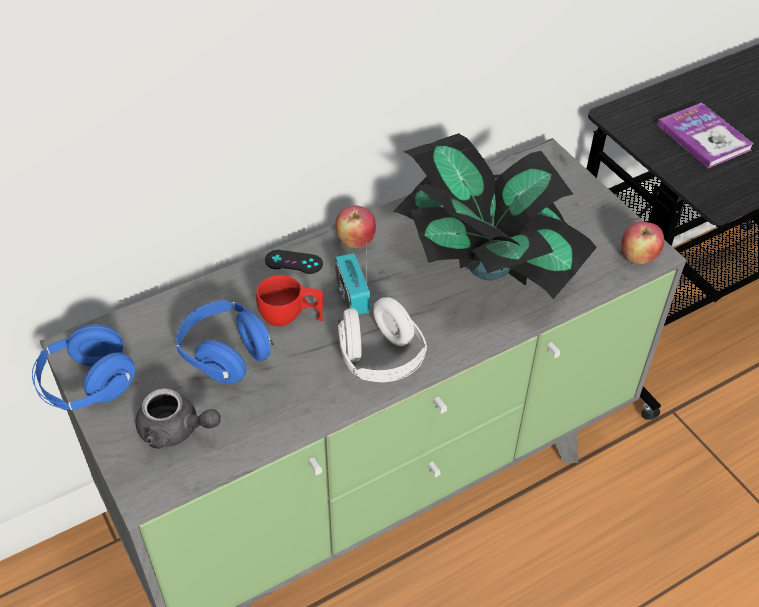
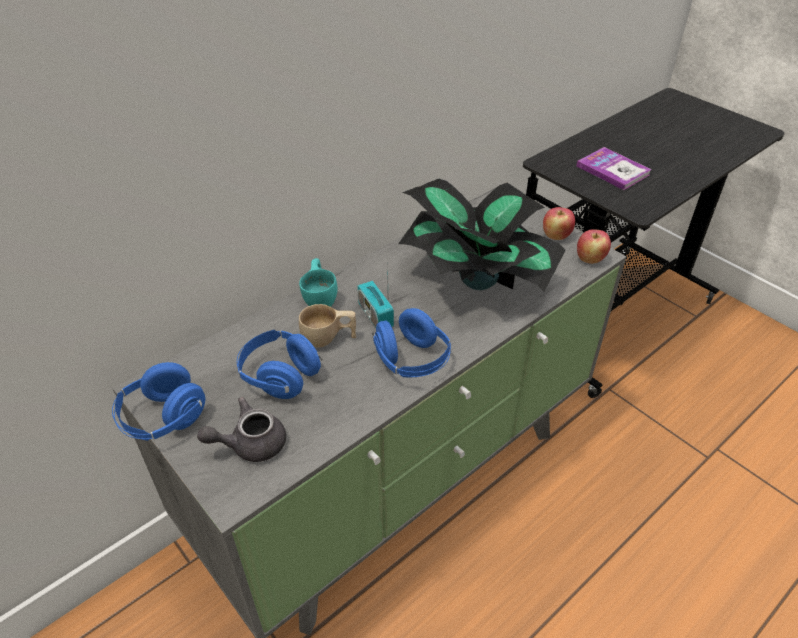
camera: 10 degrees left, 5 degrees down
grey teapot [136,388,221,449] -> grey teapot turned 150 degrees clockwise [197,397,286,462]
red cup [256,275,323,326] -> beige cup [299,304,356,348]
black game controller [265,250,323,274] -> turquoise cup [299,258,338,307]
apple [335,206,376,248] -> apple moved to [543,207,575,240]
white headphones [338,297,427,382] -> blue headphones [372,308,451,377]

